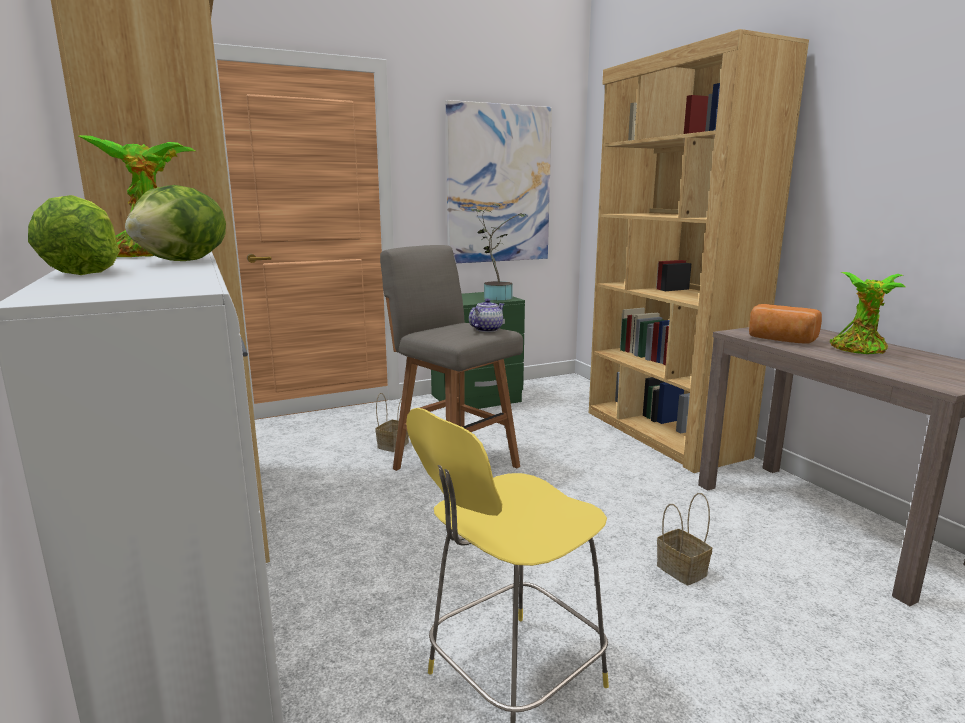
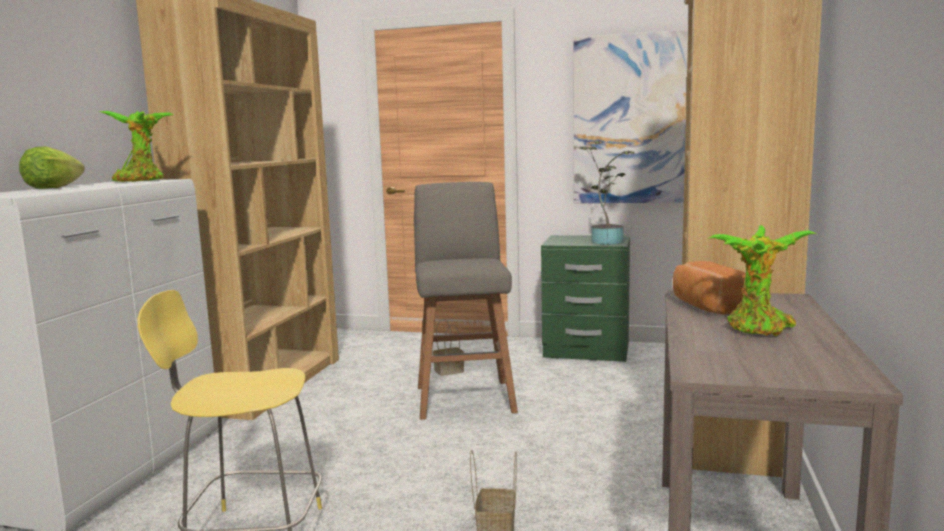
camera: 40 degrees right, 5 degrees down
lettuce [125,185,226,261] -> none
teapot [469,299,504,332] -> none

